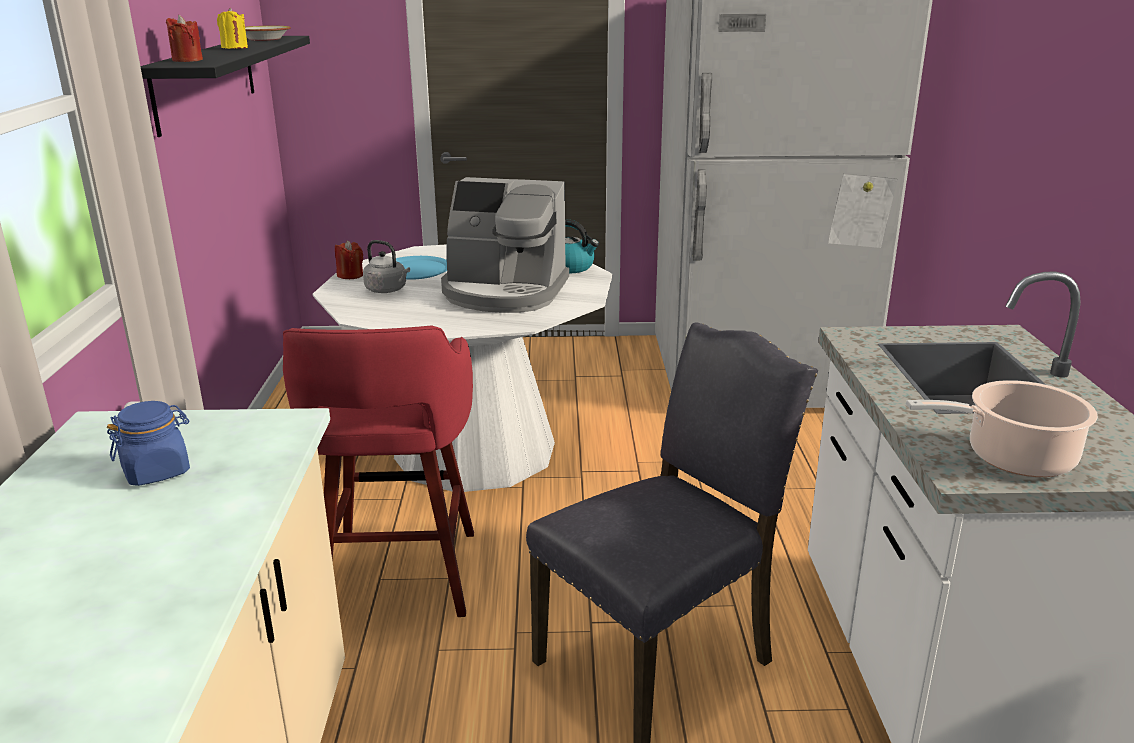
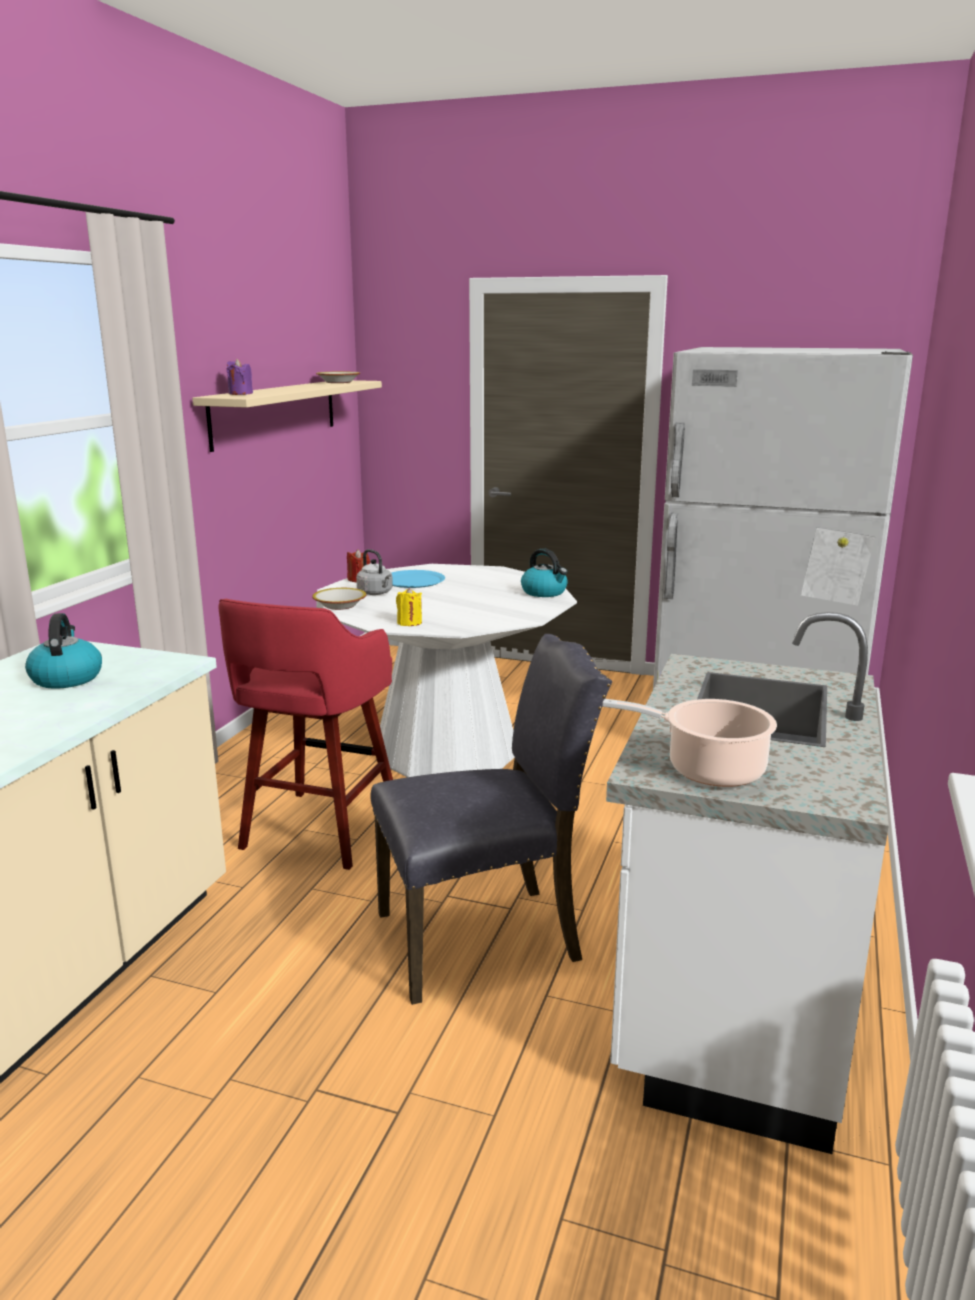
camera: 20 degrees right, 5 degrees down
blue jar [107,401,190,486] -> kettle [25,613,102,689]
black shelf [140,36,310,137] -> beige shelf [192,380,382,452]
red candle [166,15,203,62] -> purple candle [227,359,253,395]
yellow candle [217,8,248,49] -> yellow candle moved to [396,588,422,626]
coffee machine [441,177,569,313] -> none
none -> bowl [312,588,366,610]

